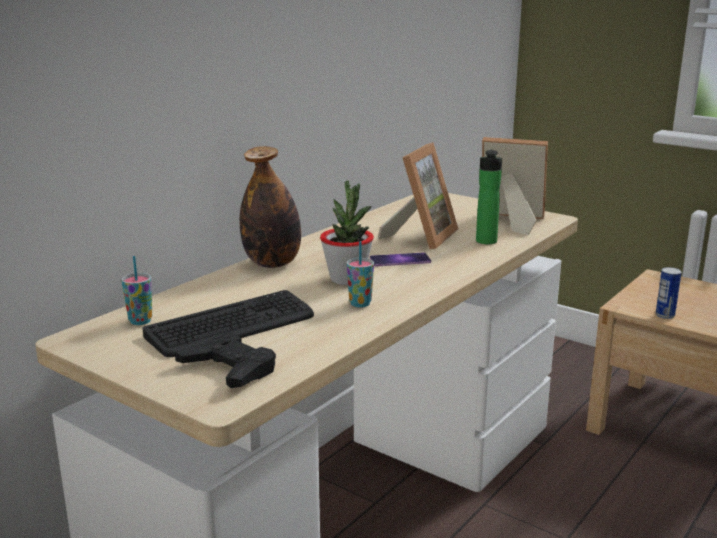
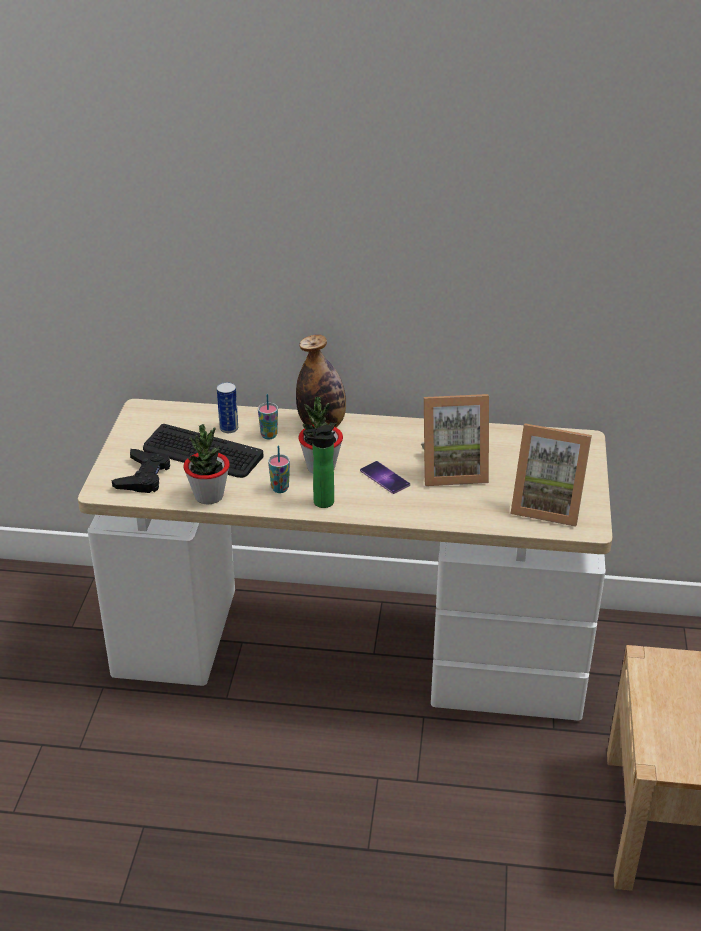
camera: 60 degrees right, 15 degrees up
cup [121,256,152,325] -> cup moved to [258,394,278,439]
bottle [476,150,502,244] -> bottle moved to [303,425,334,508]
picture frame [482,137,548,235] -> picture frame turned 120 degrees clockwise [510,423,592,527]
can [656,267,682,319] -> can moved to [217,382,238,433]
none -> potted plant [183,424,230,505]

